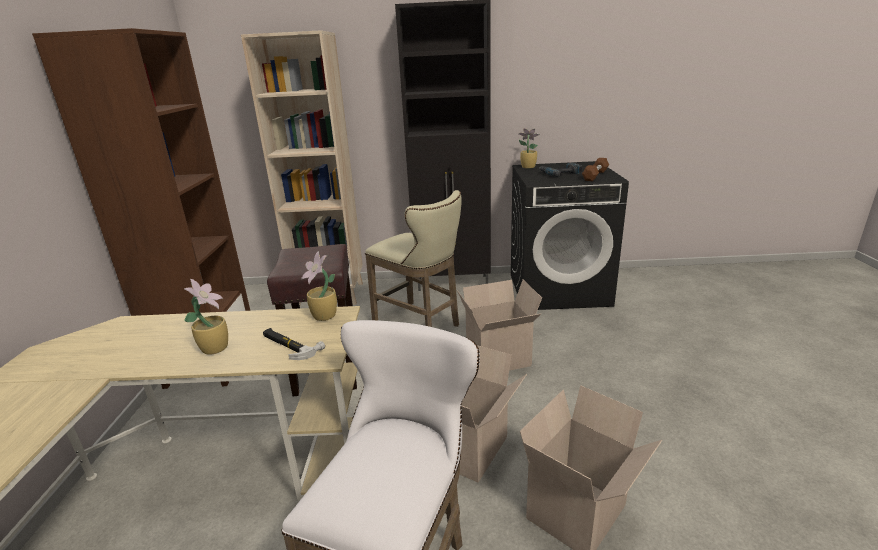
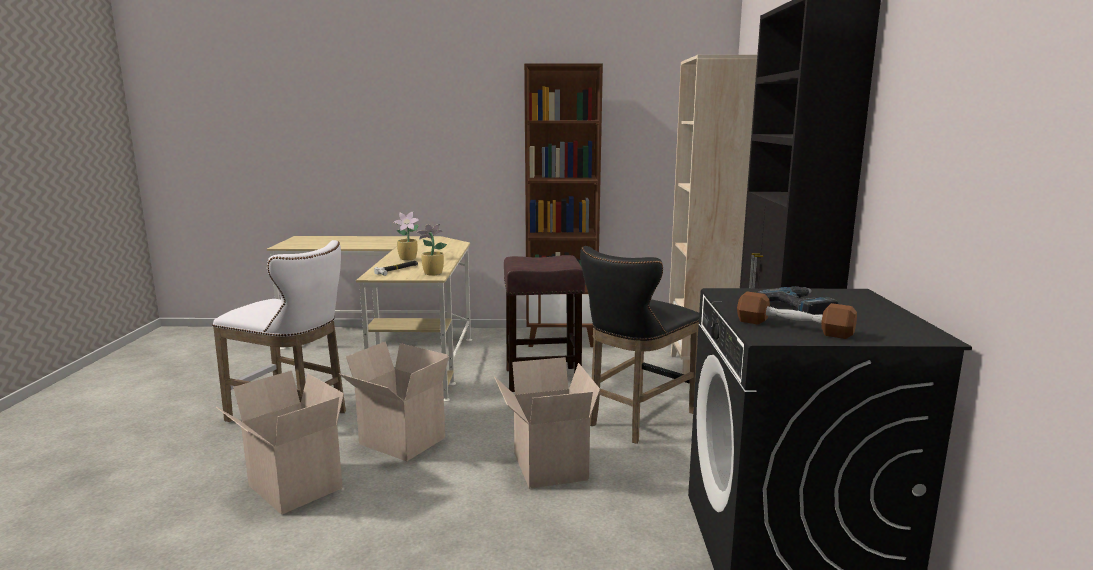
camera: 90 degrees right, 10 degrees down
beige stool [365,190,462,327] -> black stool [580,246,699,444]
potted plant [518,128,540,168] -> none

